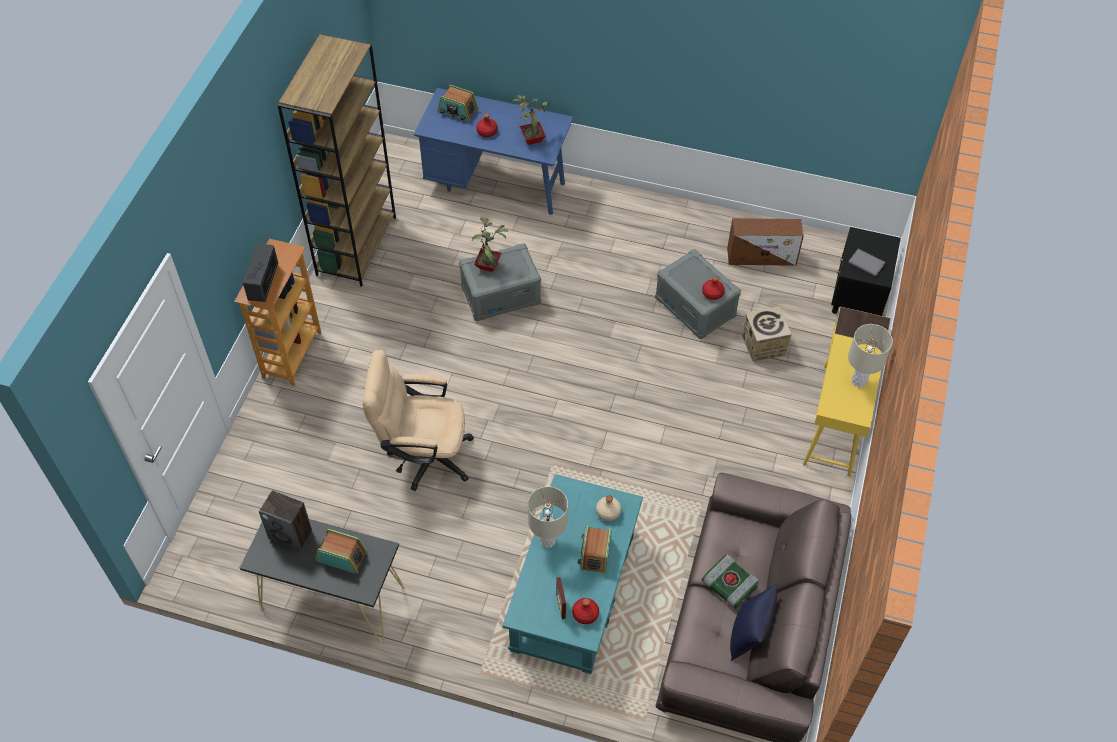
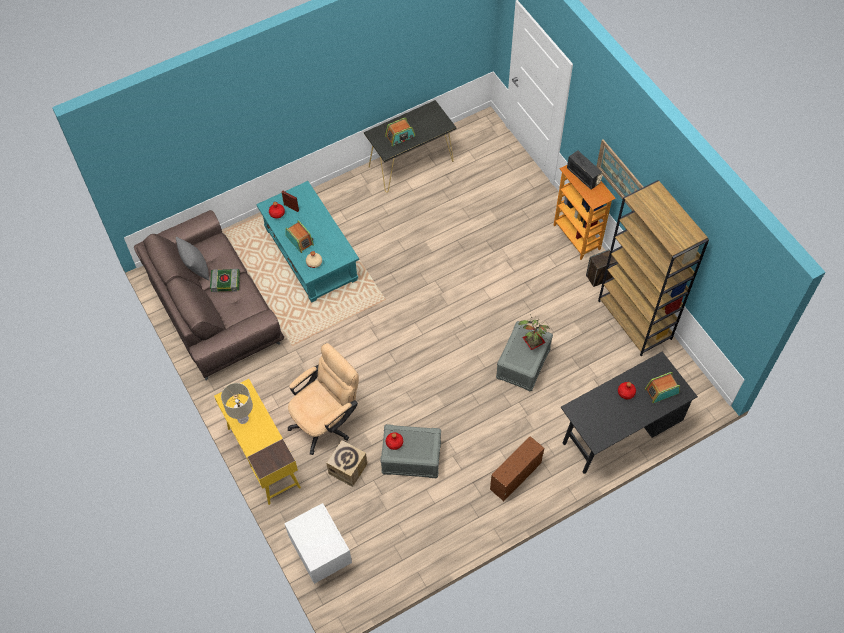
camera: 135 degrees right, 5 degrees up
speaker [259,490,312,551] -> speaker moved to [586,249,617,287]
beige office chair [362,349,474,491] -> beige office chair moved to [288,343,359,455]
blue desk [414,88,574,215] -> black desk [561,352,698,474]
potted plant [512,95,549,145] -> none
beige table lamp [528,486,568,548] -> none
brown storage box [727,218,804,266] -> brown storage box moved to [490,436,544,501]
blue pillow [730,584,777,661] -> grey pillow [176,237,209,280]
black nightstand [831,227,901,316] -> white nightstand [284,503,352,584]
grey book [848,249,885,277] -> none
none -> picture [596,139,643,211]

